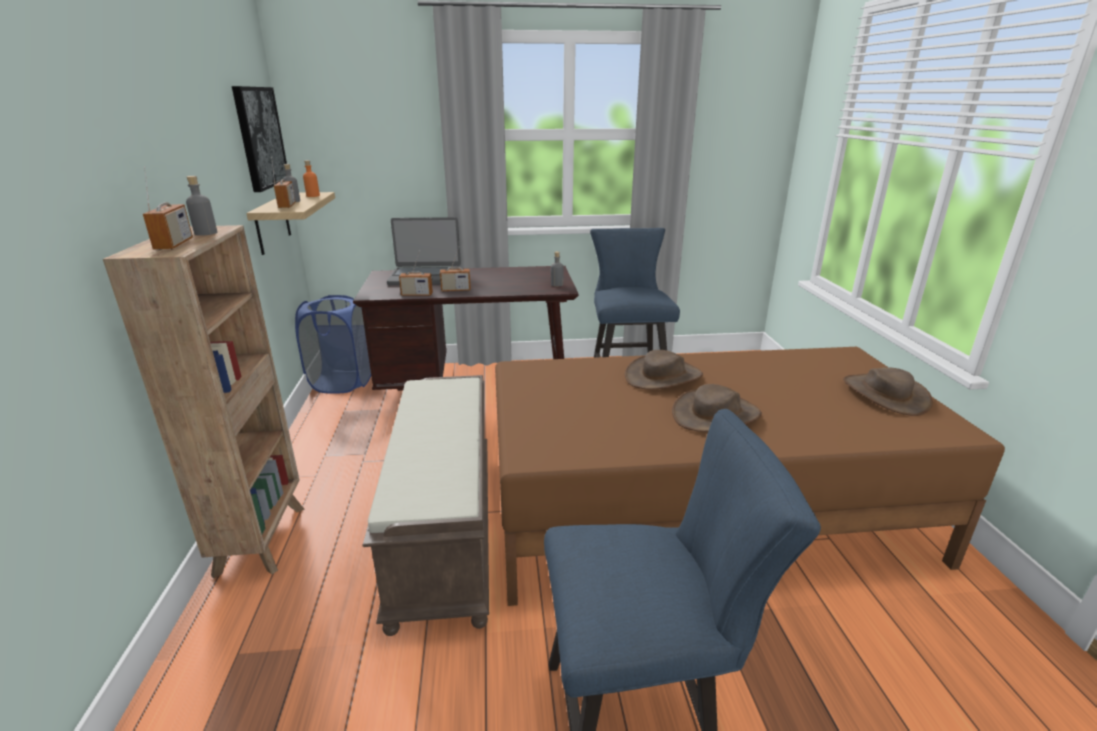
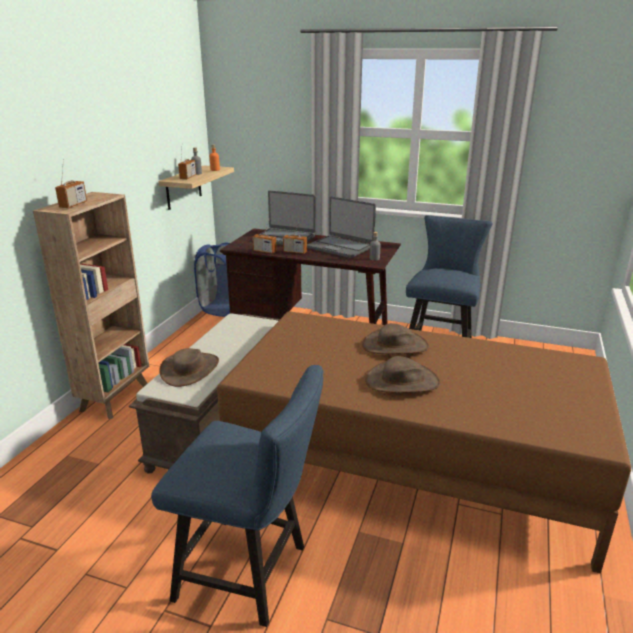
camera: 25 degrees right, 0 degrees up
grey bottle [186,176,217,236] -> none
picture [232,86,287,192] -> none
brown hat [843,367,933,416] -> brown hat moved to [159,348,219,387]
none -> laptop [307,196,376,258]

